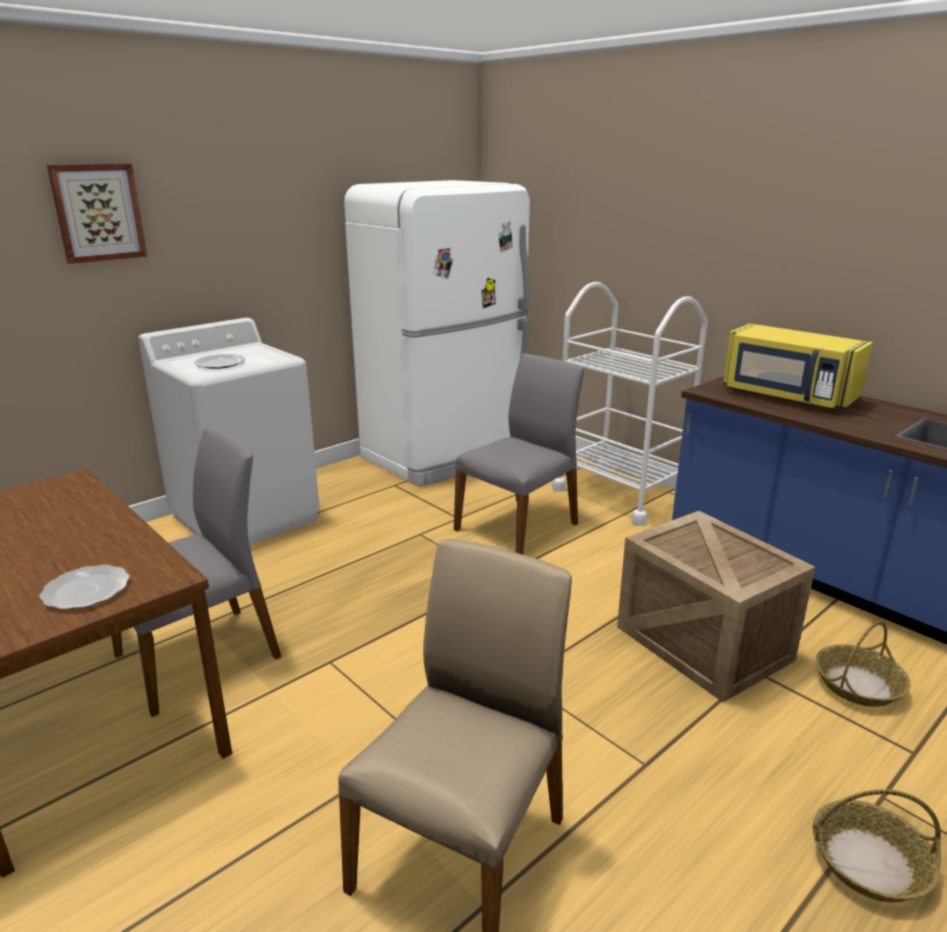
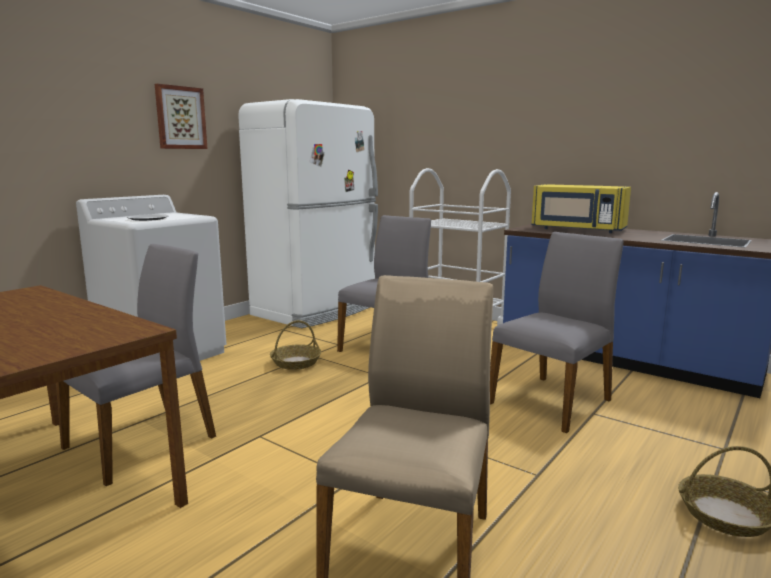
camera: 10 degrees left, 10 degrees down
plate [40,565,130,610] -> none
picture [47,164,147,264] -> picture moved to [155,84,207,149]
crate [617,511,815,702] -> grey chair [490,232,624,433]
basket [815,621,911,707] -> basket moved to [270,320,321,370]

